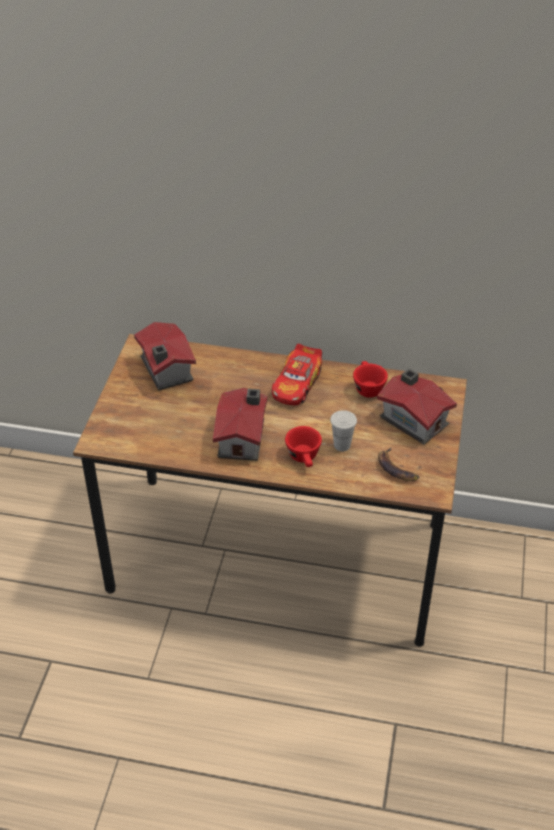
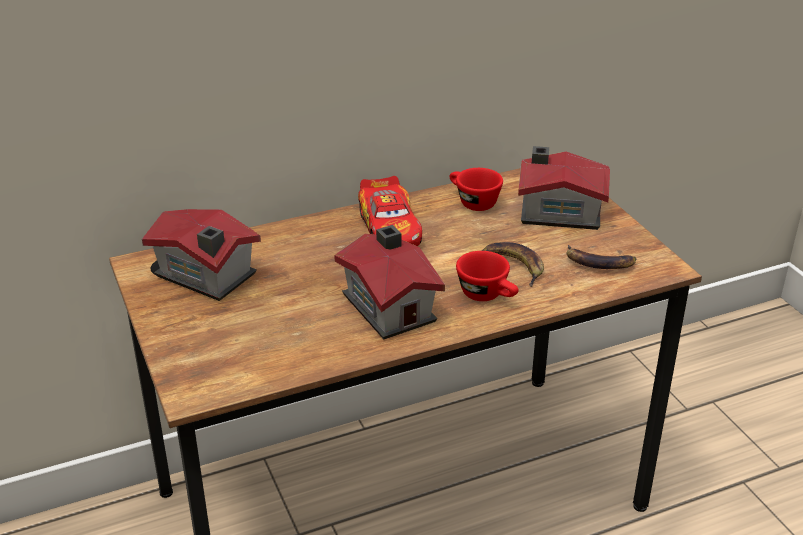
camera: 35 degrees left, 10 degrees down
white cup [330,410,357,451] -> banana [481,242,544,287]

